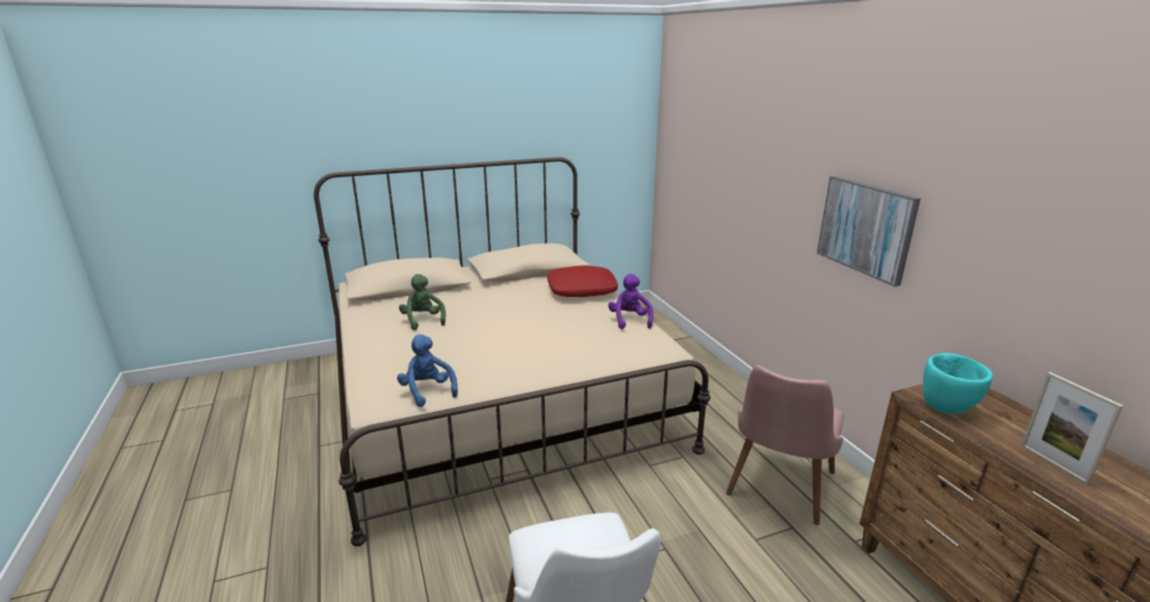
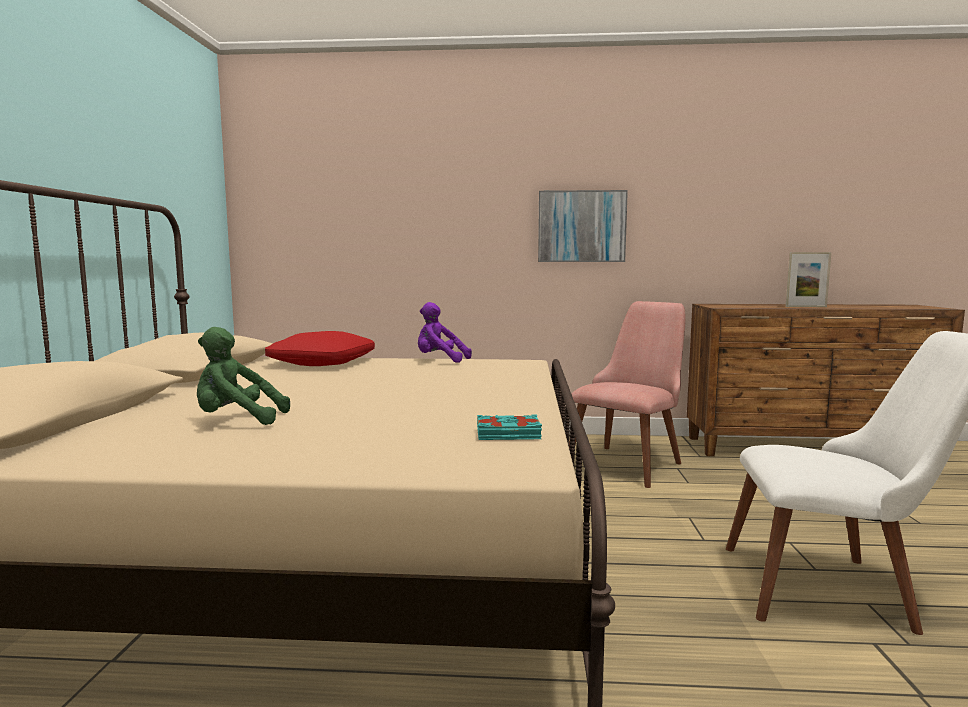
camera: 65 degrees left, 15 degrees down
blue plush toy [397,334,458,407] -> turquoise book [477,414,542,440]
pink chair [726,365,844,525] -> pink chair turned 105 degrees counterclockwise [569,301,686,488]
turquoise bowl [923,353,993,414] -> none

